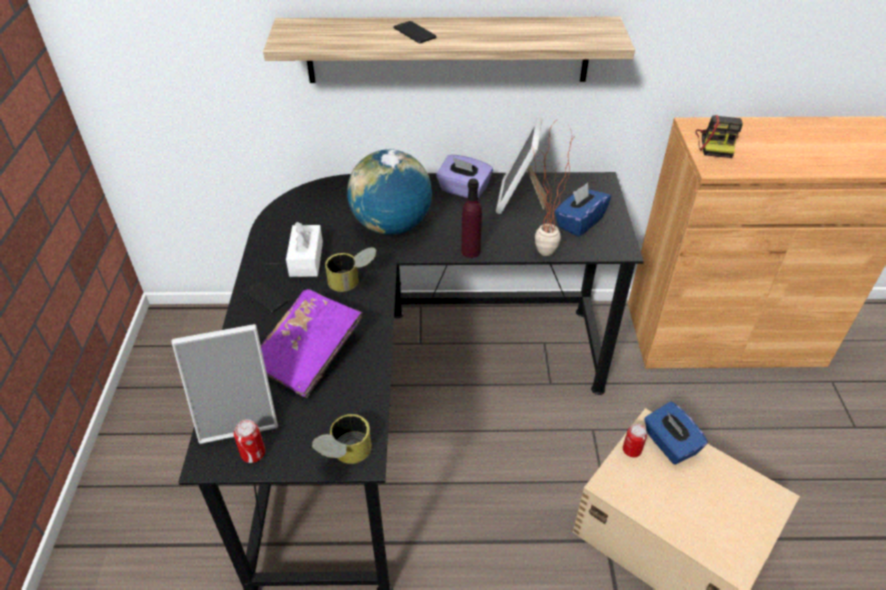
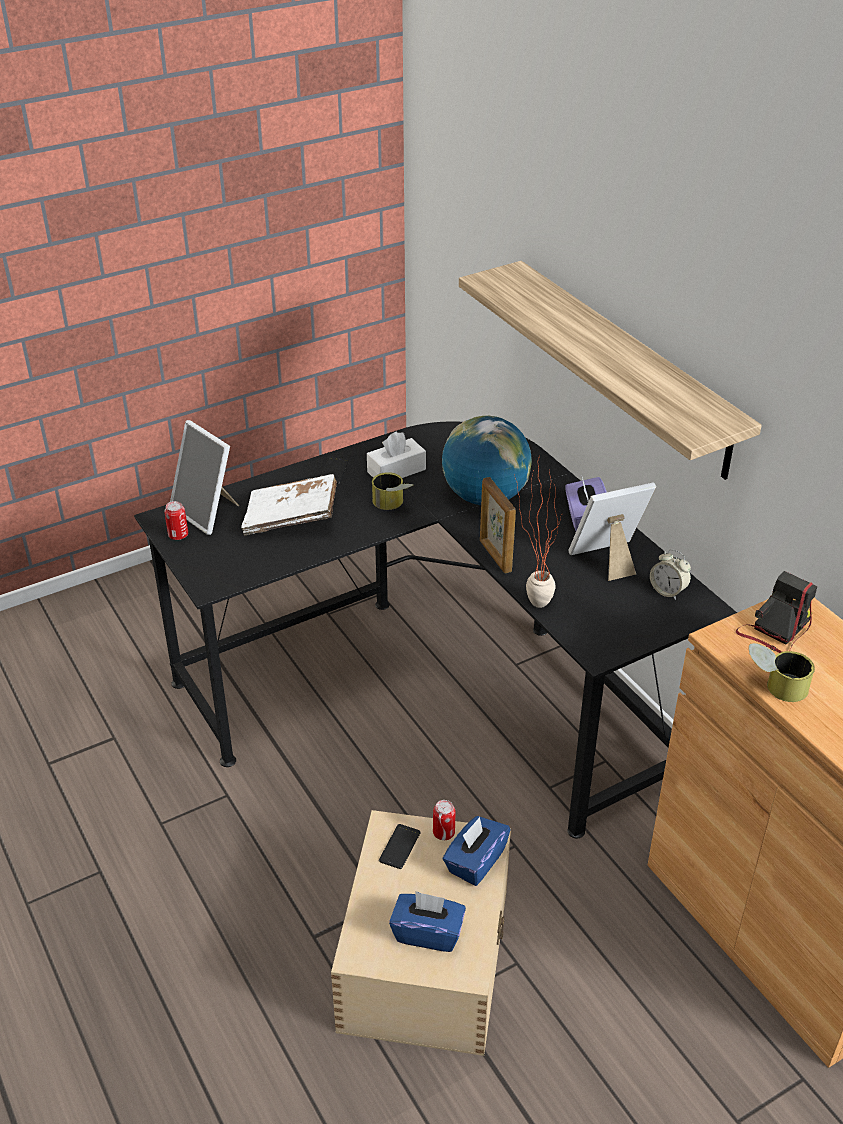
camera: 60 degrees right, 5 degrees down
purple book [261,289,363,398] -> white book [241,474,337,535]
can [312,414,372,464] -> can moved to [749,643,815,702]
phone [393,21,436,43] -> phone moved to [379,824,421,869]
purple bottle [461,178,482,258] -> picture frame [480,477,516,574]
blue tissue box [554,183,611,237] -> blue tissue box moved to [389,891,466,952]
camera [695,115,743,158] -> camera turned 150 degrees clockwise [736,571,817,653]
none -> alarm clock [650,549,691,600]

